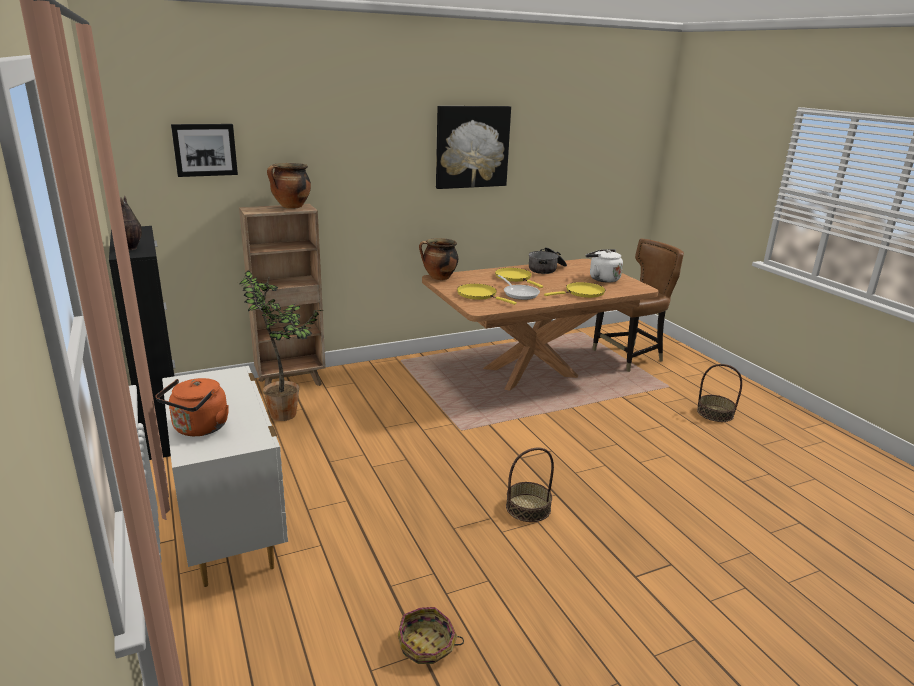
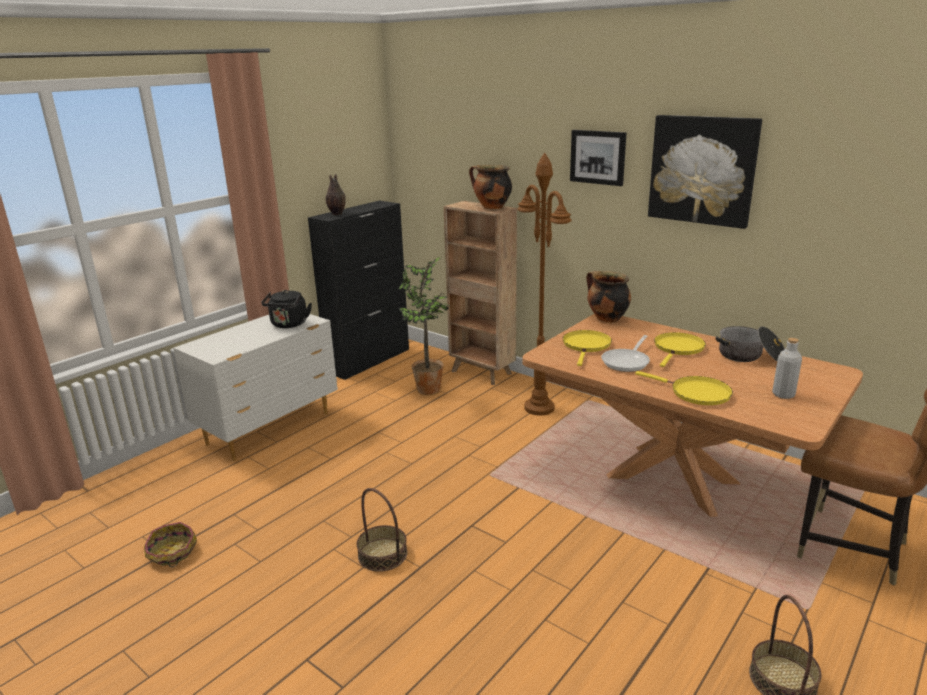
camera: 65 degrees right, 0 degrees up
orange kettle [155,378,229,436] -> none
picture [171,124,238,177] -> picture moved to [570,130,626,186]
white kettle [586,249,623,283] -> grey bottle [772,338,802,399]
none -> black kettle [261,290,312,328]
none -> brown floor lamp [517,153,572,415]

